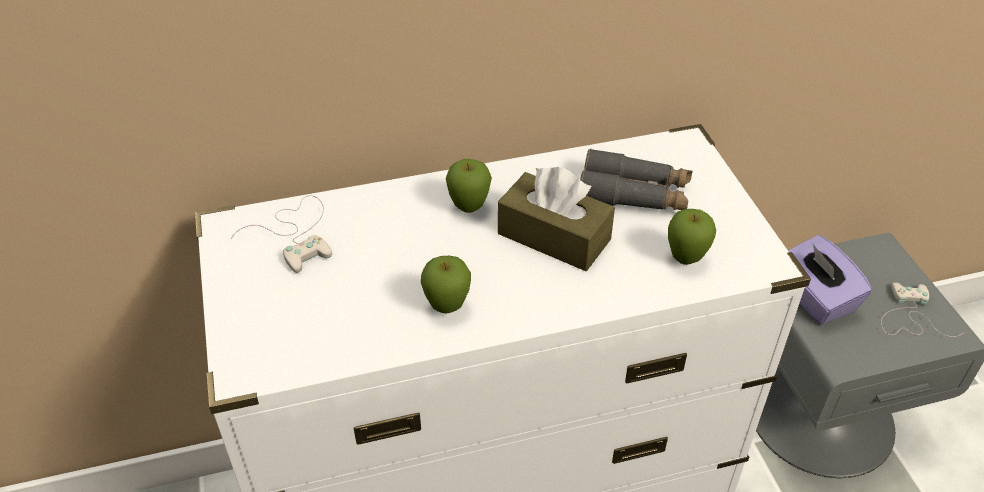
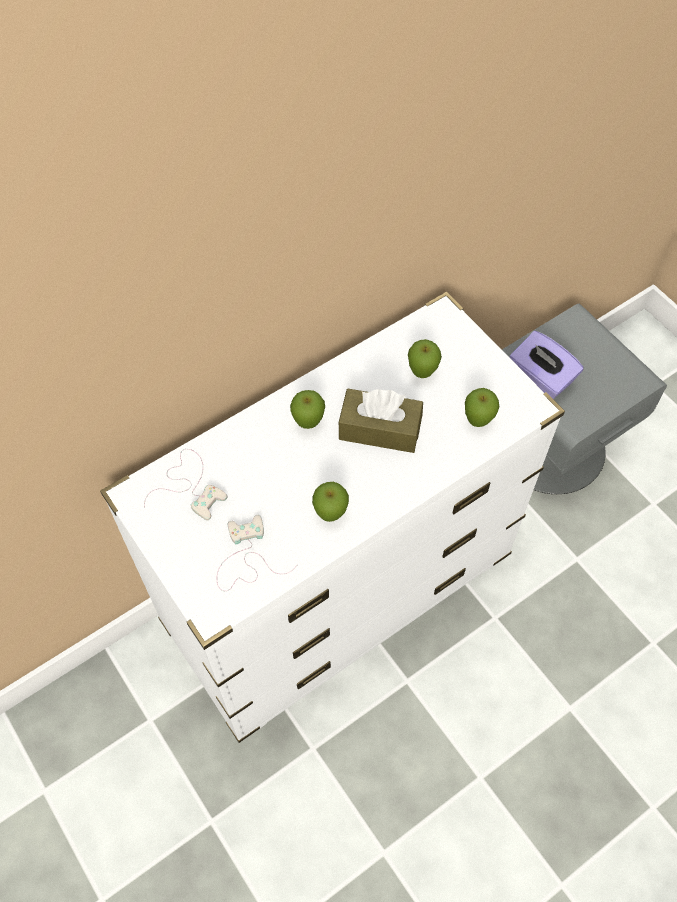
camera: 20 degrees left, 15 degrees up
grey binoculars [580,148,693,210] -> apple [408,339,442,378]
white game controller [881,282,964,337] -> white game controller moved to [216,515,298,591]

